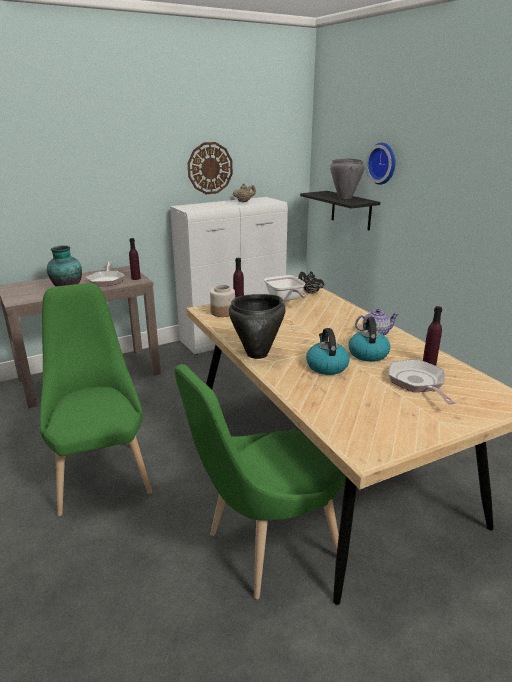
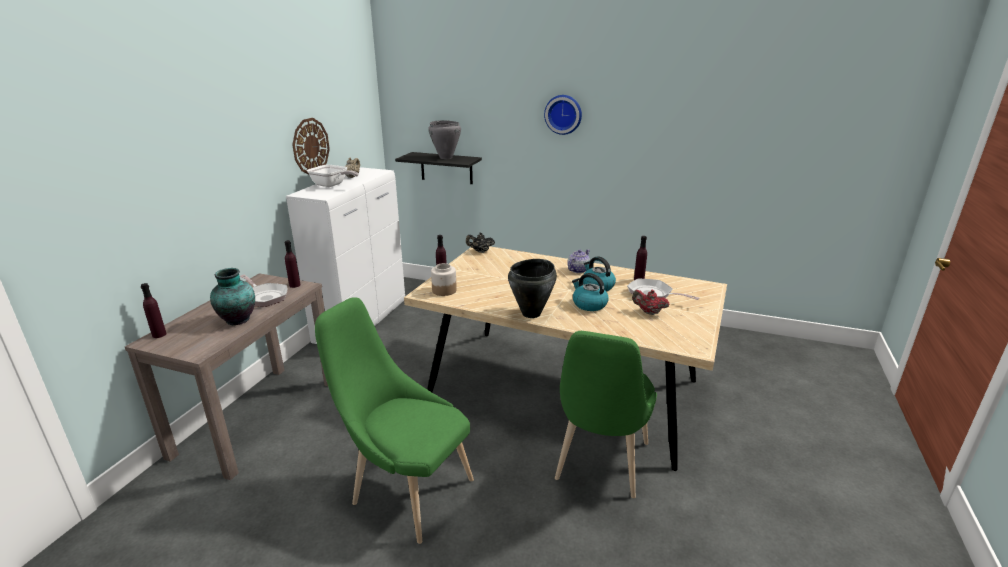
camera: 40 degrees left, 0 degrees up
frying pan [264,275,306,301] -> frying pan moved to [307,165,359,187]
wall clock [366,143,395,185] -> wall clock moved to [544,95,582,135]
none -> purple bottle [141,283,167,338]
none -> red teapot [632,289,670,315]

